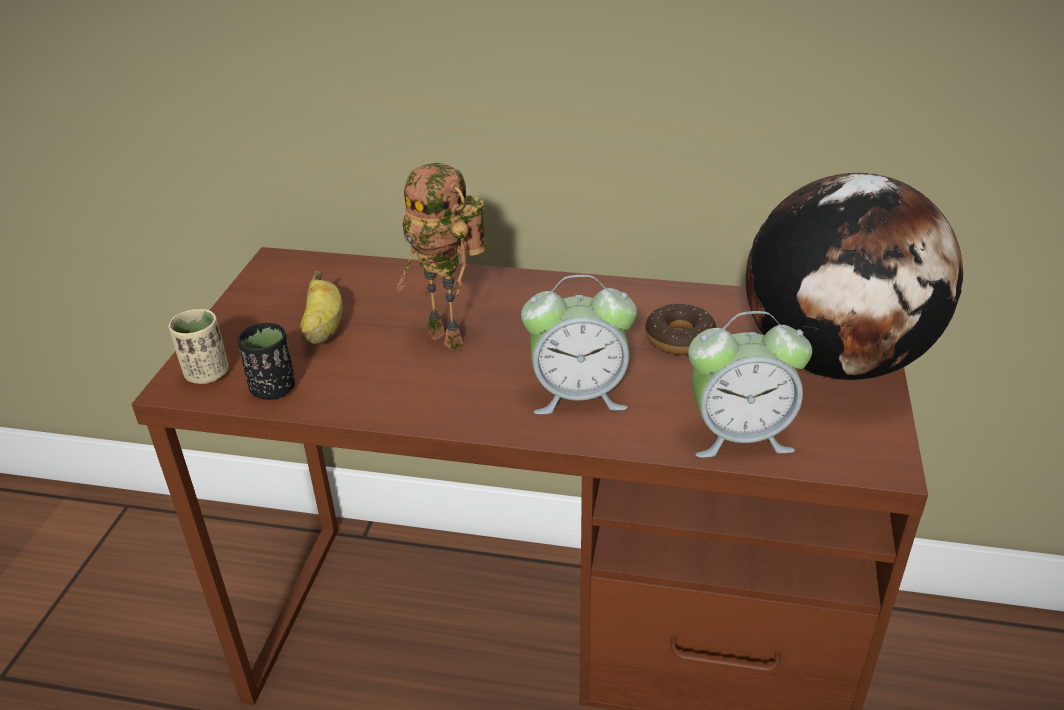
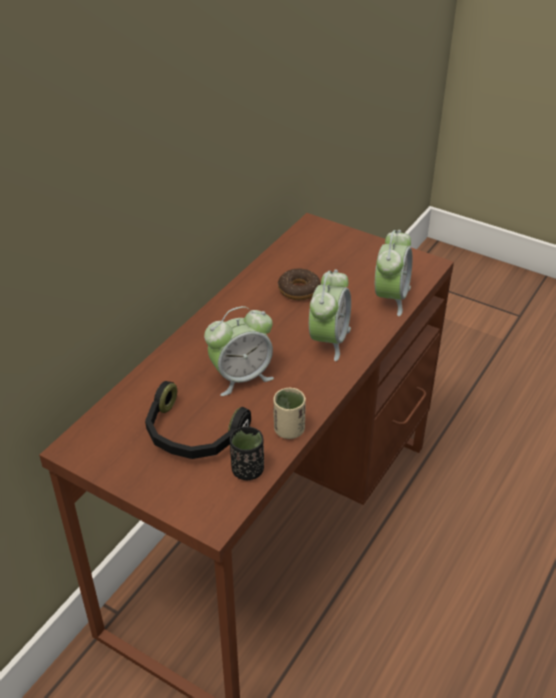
camera: 70 degrees left, 5 degrees up
beige cup [168,309,229,384] -> beige cup moved to [274,388,306,439]
banana [300,271,343,344] -> black headphones [145,381,251,459]
toy robot [396,163,487,351] -> alarm clock [204,306,274,396]
globe [746,173,963,380] -> none

